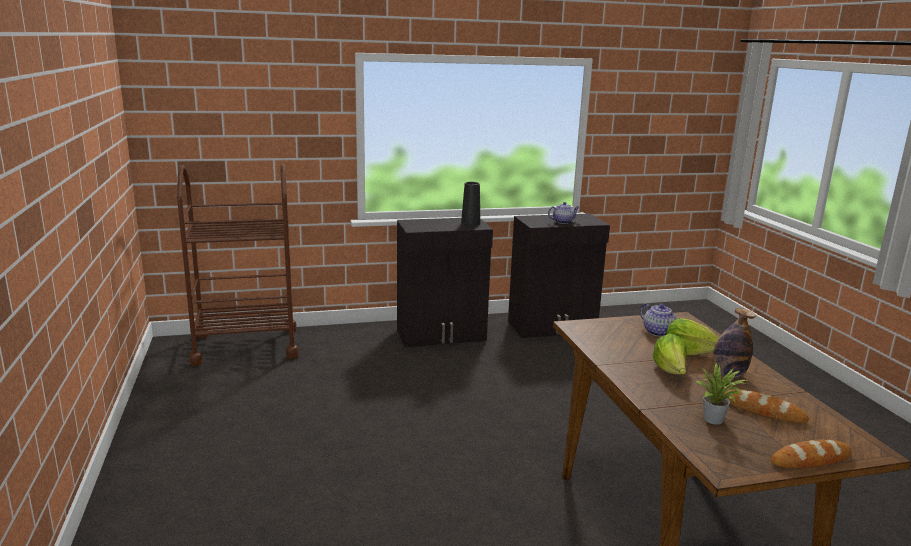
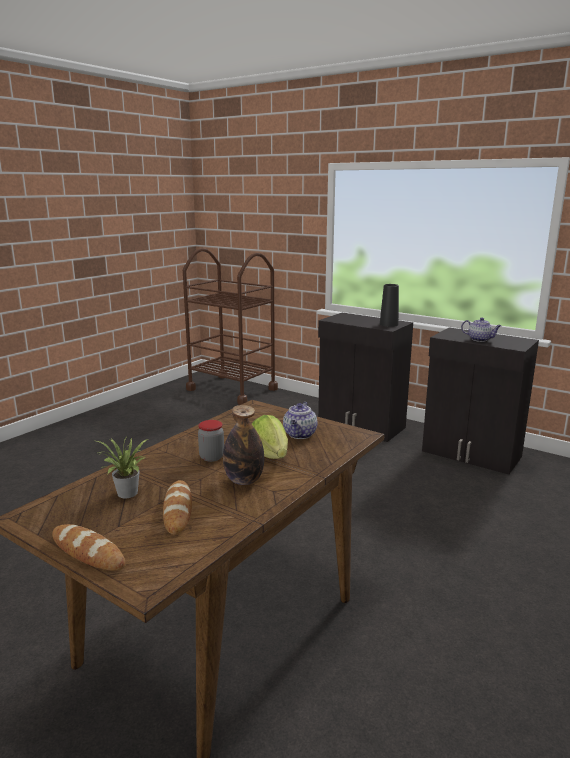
camera: 50 degrees right, 0 degrees up
lettuce [653,334,687,375] -> jar [198,420,224,462]

